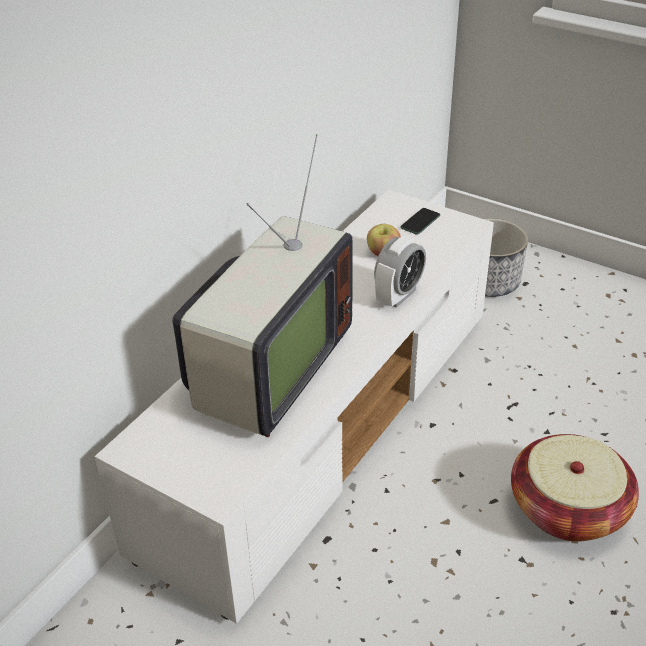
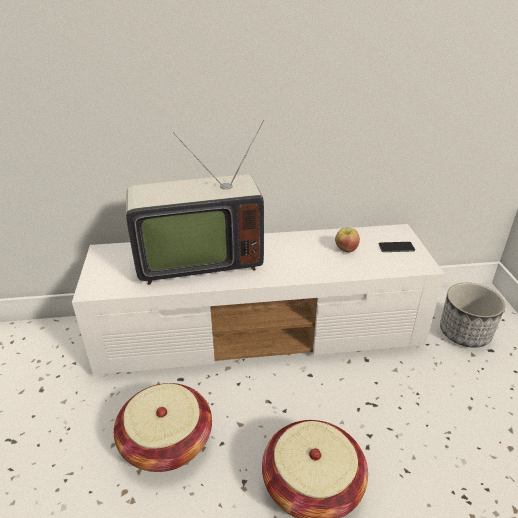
camera: 50 degrees right, 5 degrees down
alarm clock [374,236,426,308] -> none
none -> basket [114,383,212,472]

